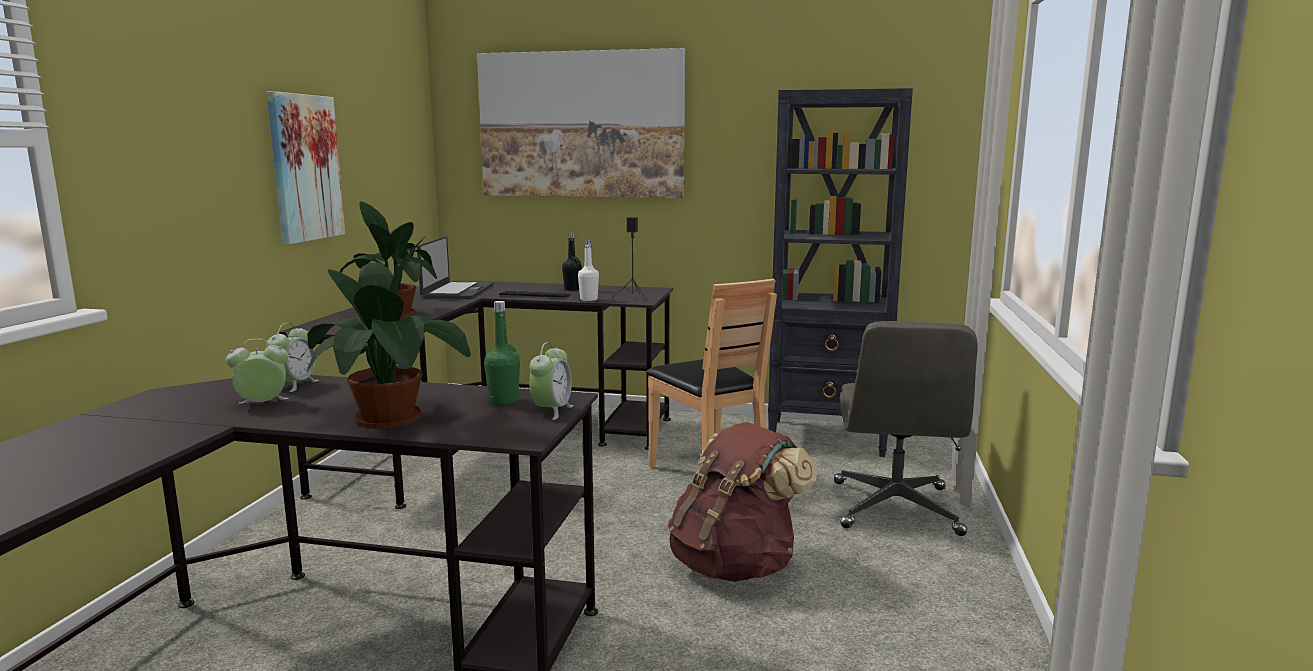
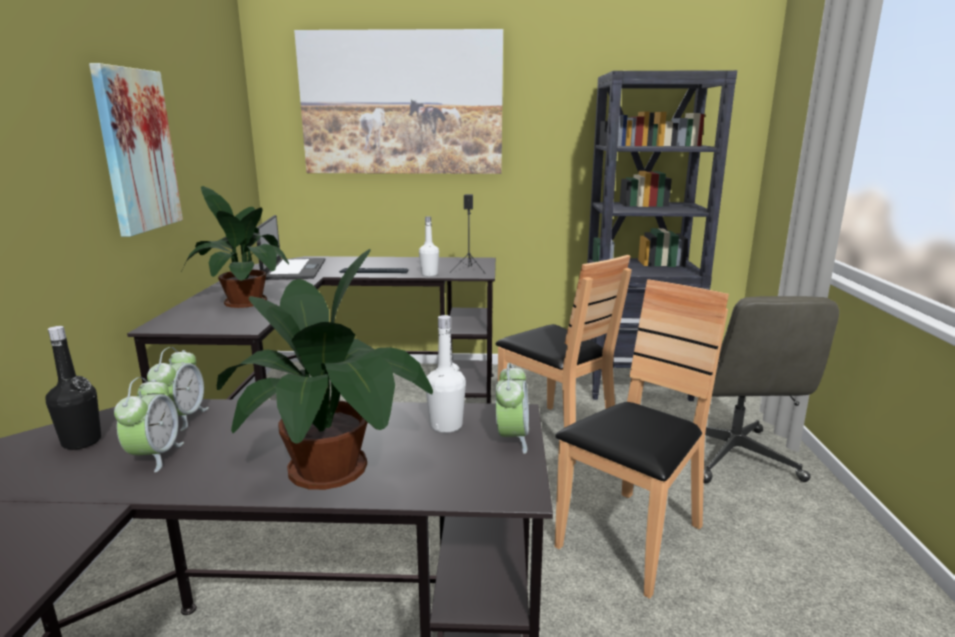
camera: 10 degrees left, 5 degrees up
alarm clock [226,339,289,404] -> alarm clock turned 120 degrees clockwise [114,377,184,472]
green bottle [484,301,520,405] -> white bottle [426,315,466,433]
black bottle [562,232,582,291] -> black bottle moved to [46,326,101,450]
brown backpack [668,422,817,582] -> brown chair [555,279,729,599]

